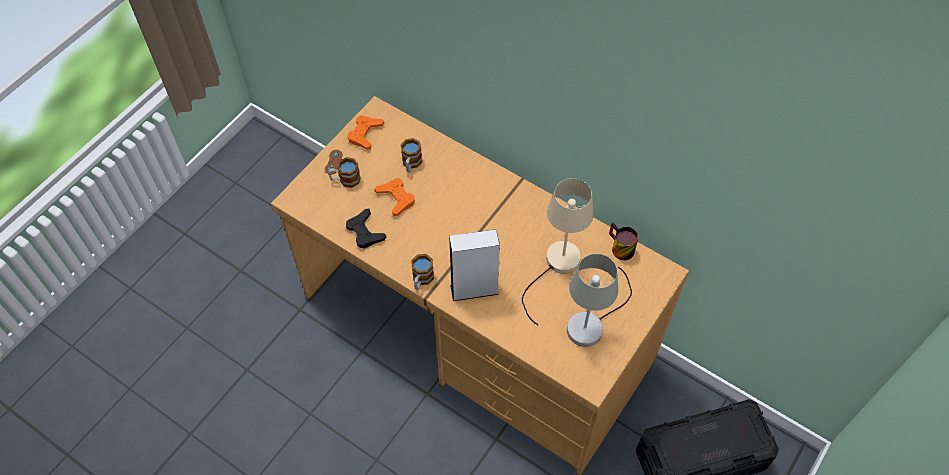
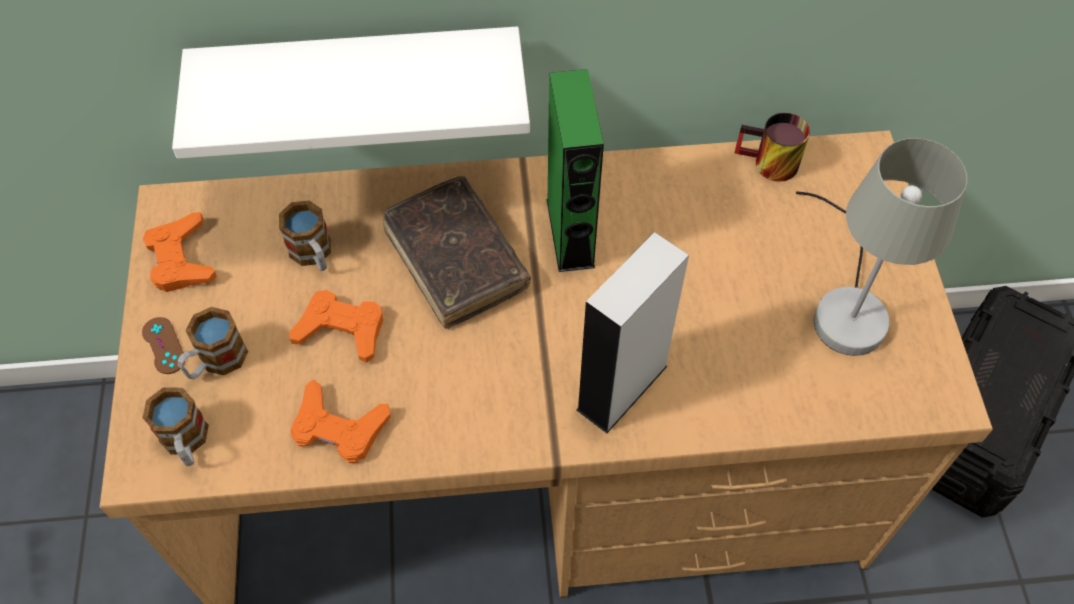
camera: 40 degrees left, 0 degrees up
black game controller [346,208,386,249] -> orange game controller [291,379,391,463]
mug [411,254,434,290] -> mug moved to [143,388,209,466]
beige table lamp [522,178,594,325] -> none
none -> white shelf [172,27,530,159]
none -> brown book [382,176,531,329]
none -> green speaker [547,69,604,272]

